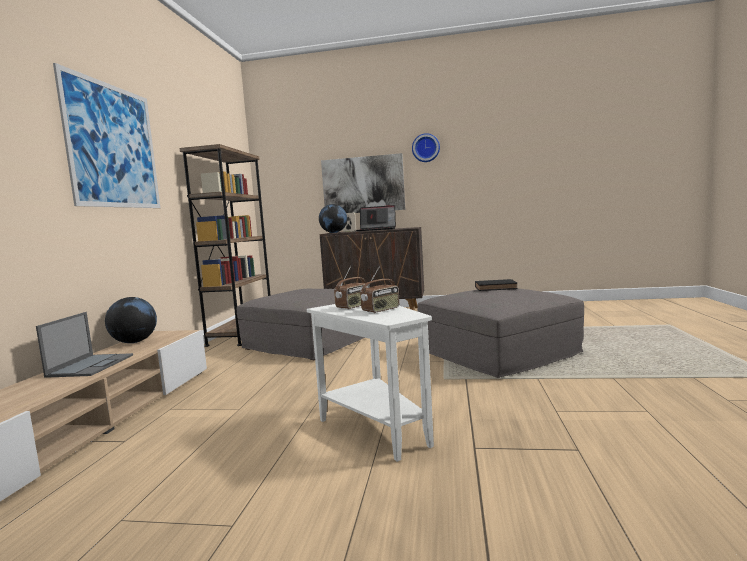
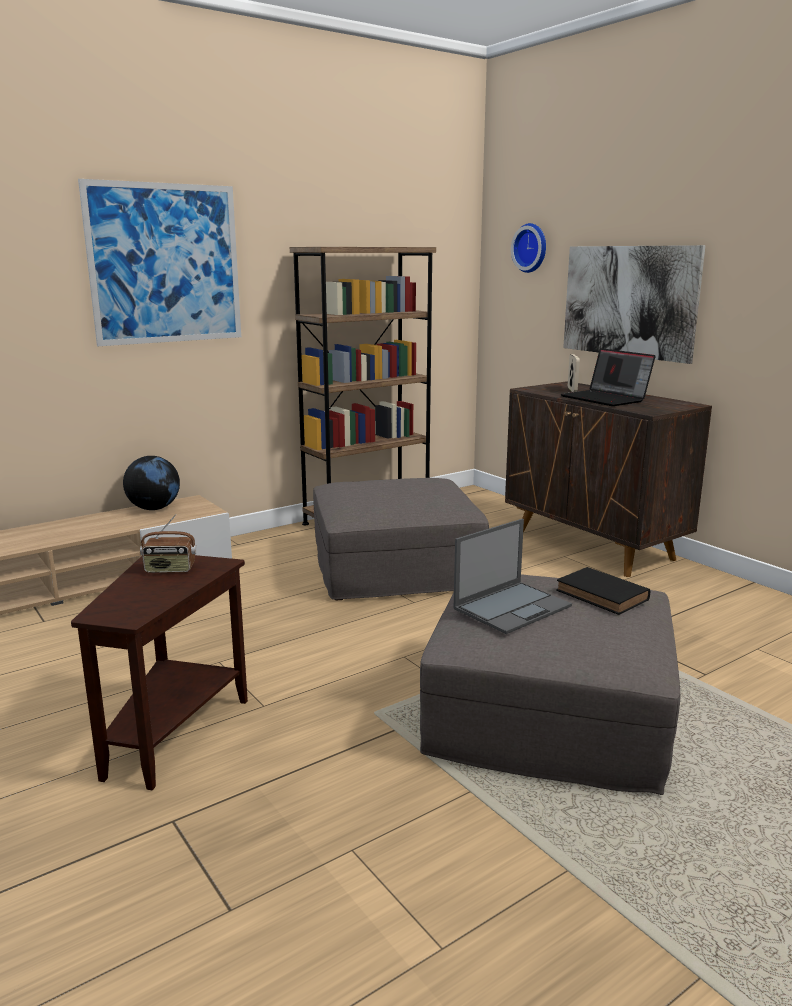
camera: 45 degrees right, 10 degrees up
laptop [36,312,133,378] -> laptop moved to [453,519,572,634]
white side table [307,304,434,462] -> brown side table [71,555,248,790]
globe [319,204,347,233] -> none
radio [360,267,399,313] -> none
wall clock [412,133,440,162] -> wall clock moved to [511,223,546,273]

